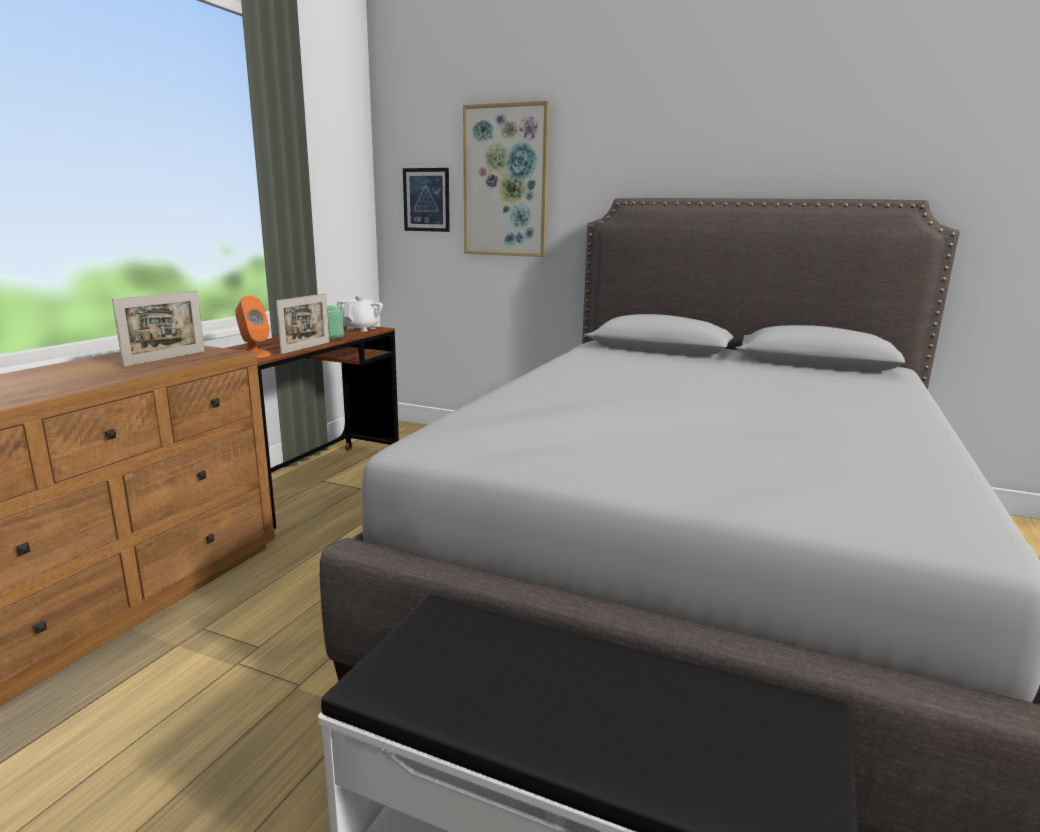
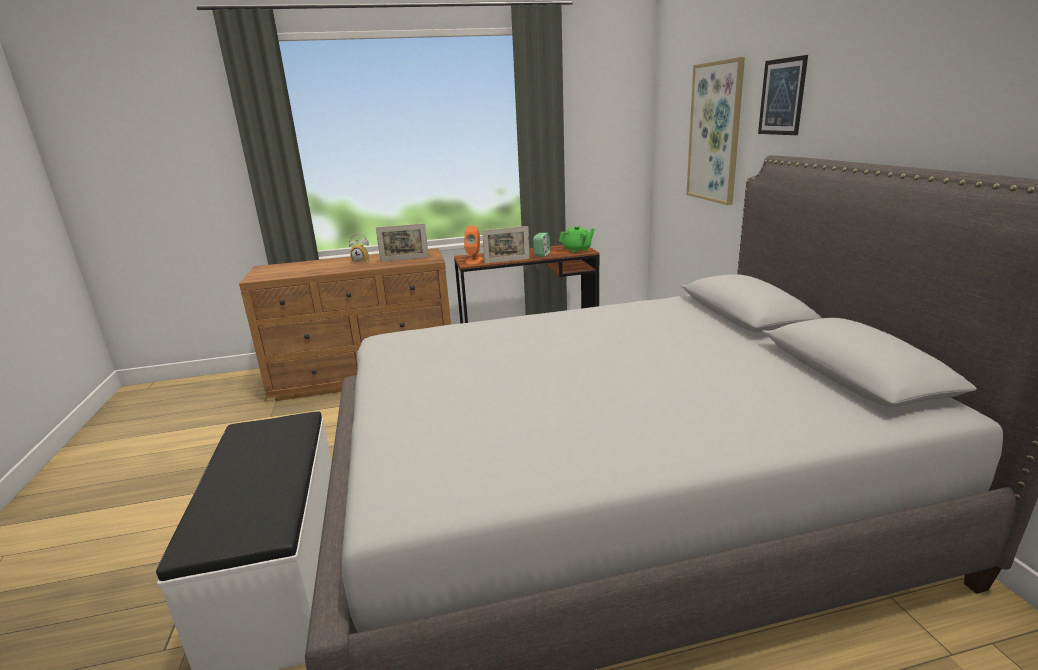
camera: 55 degrees right, 5 degrees up
white teapot [337,296,383,332] -> green teapot [559,226,595,253]
picture [403,168,450,232] -> picture moved to [758,55,808,135]
none -> alarm clock [349,233,369,264]

